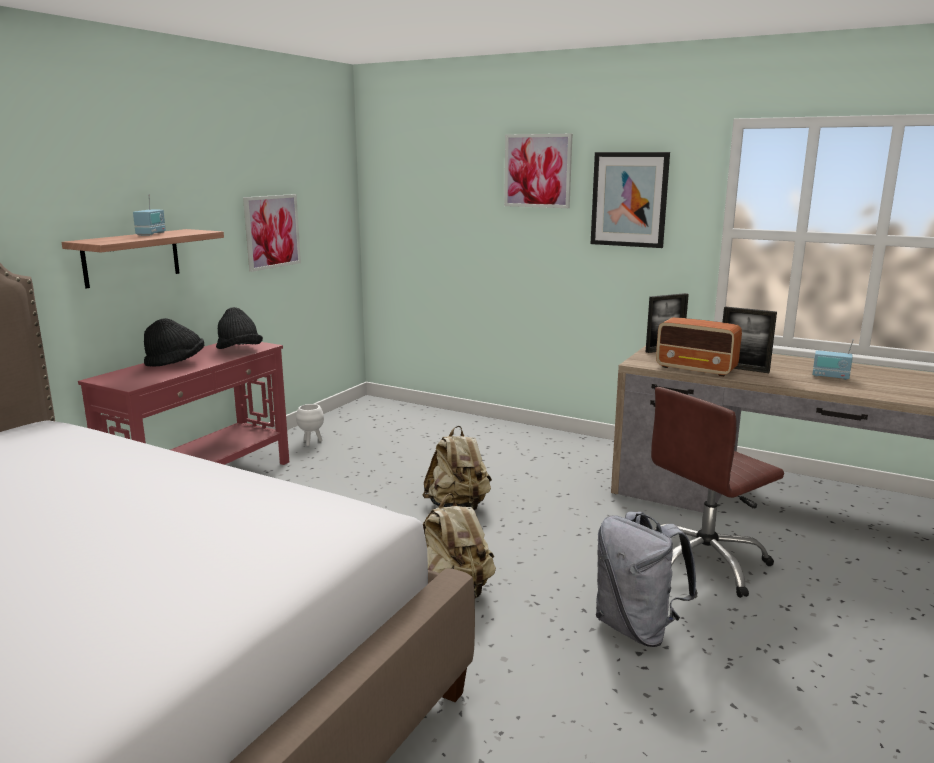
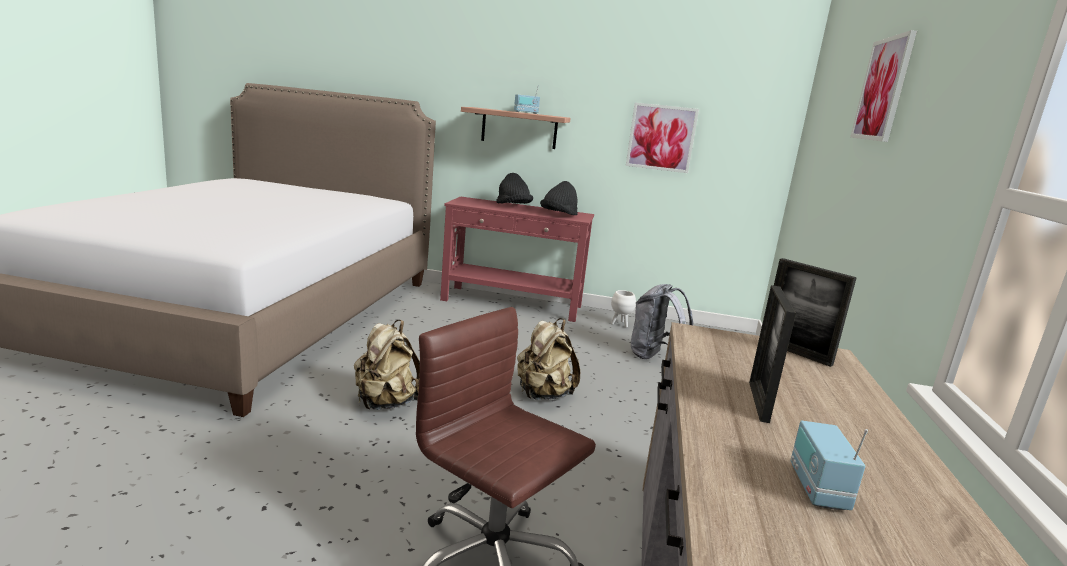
camera: 70 degrees right, 0 degrees up
picture [591,152,670,248] -> none
grey backpack [596,511,698,647] -> grey backpack moved to [631,284,693,359]
radio [656,317,742,377] -> none

